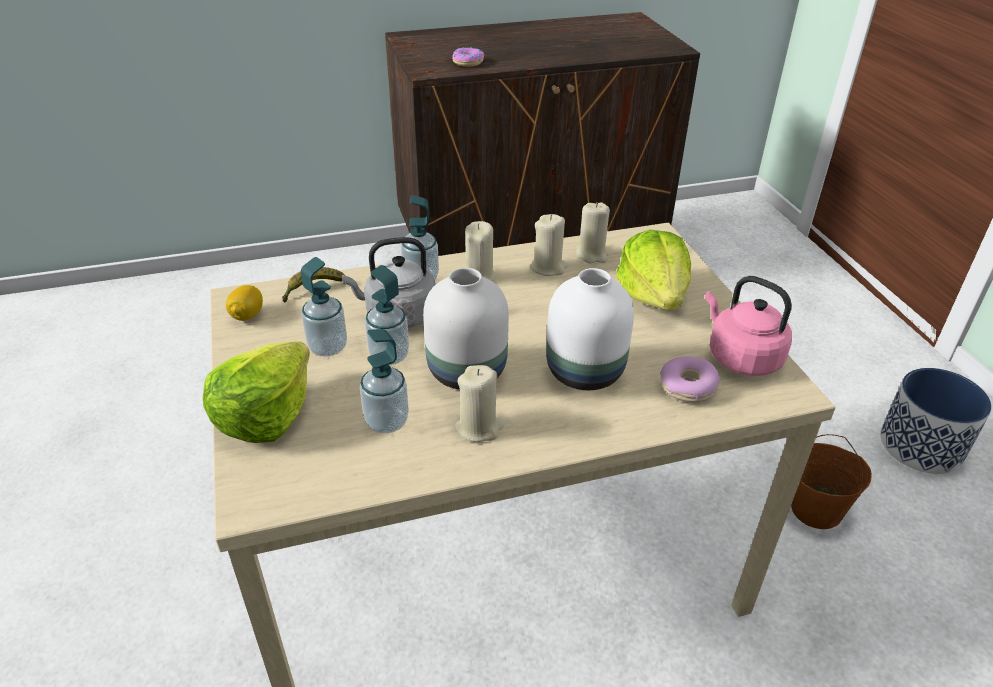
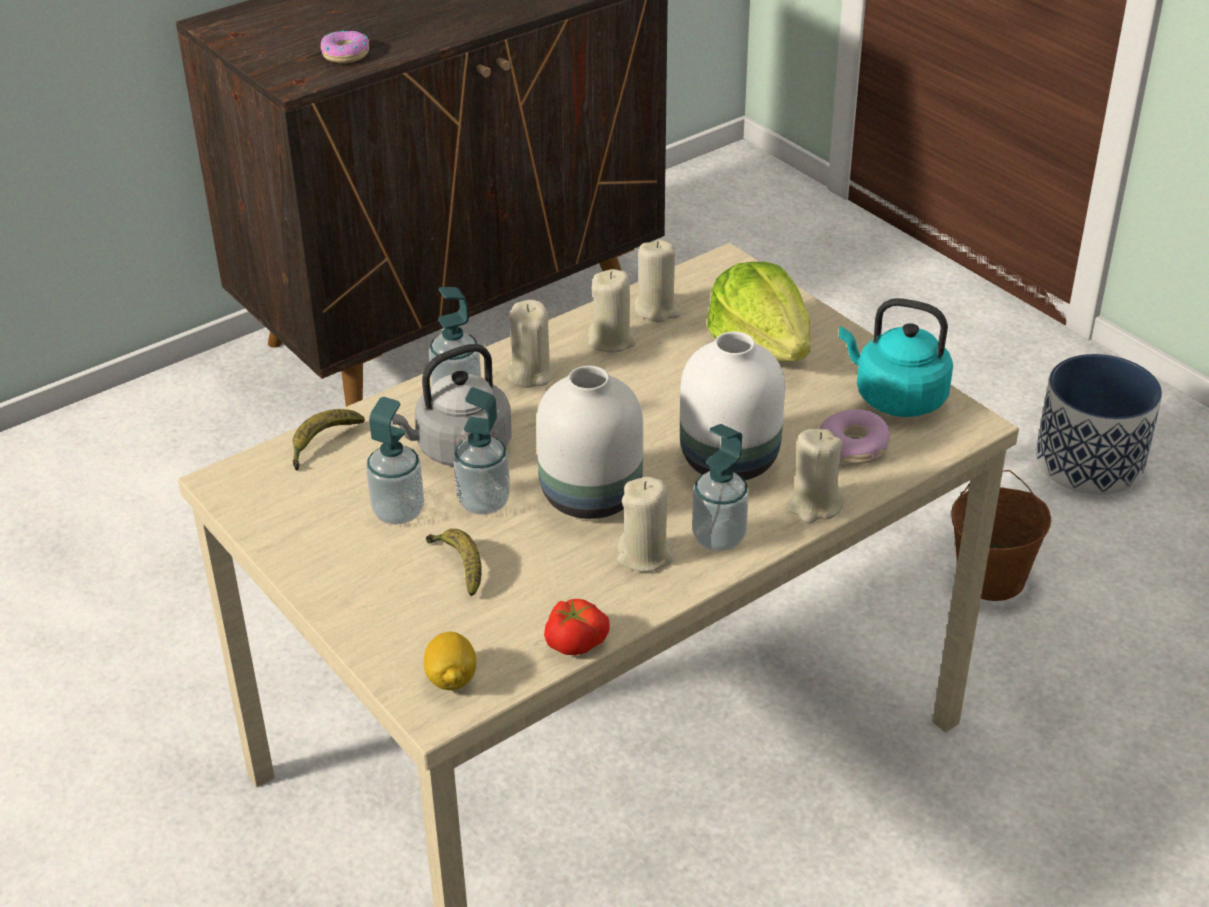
camera: 20 degrees left, 0 degrees up
lettuce [203,341,310,443] -> none
lemon [226,285,263,321] -> lemon moved to [424,632,476,690]
soap dispenser [360,329,409,433] -> soap dispenser moved to [692,424,749,551]
pink kettle [705,276,792,376] -> turquoise kettle [839,298,953,417]
none -> banana [426,528,482,596]
none -> tomato [544,599,610,655]
none -> beige candle [787,429,844,524]

